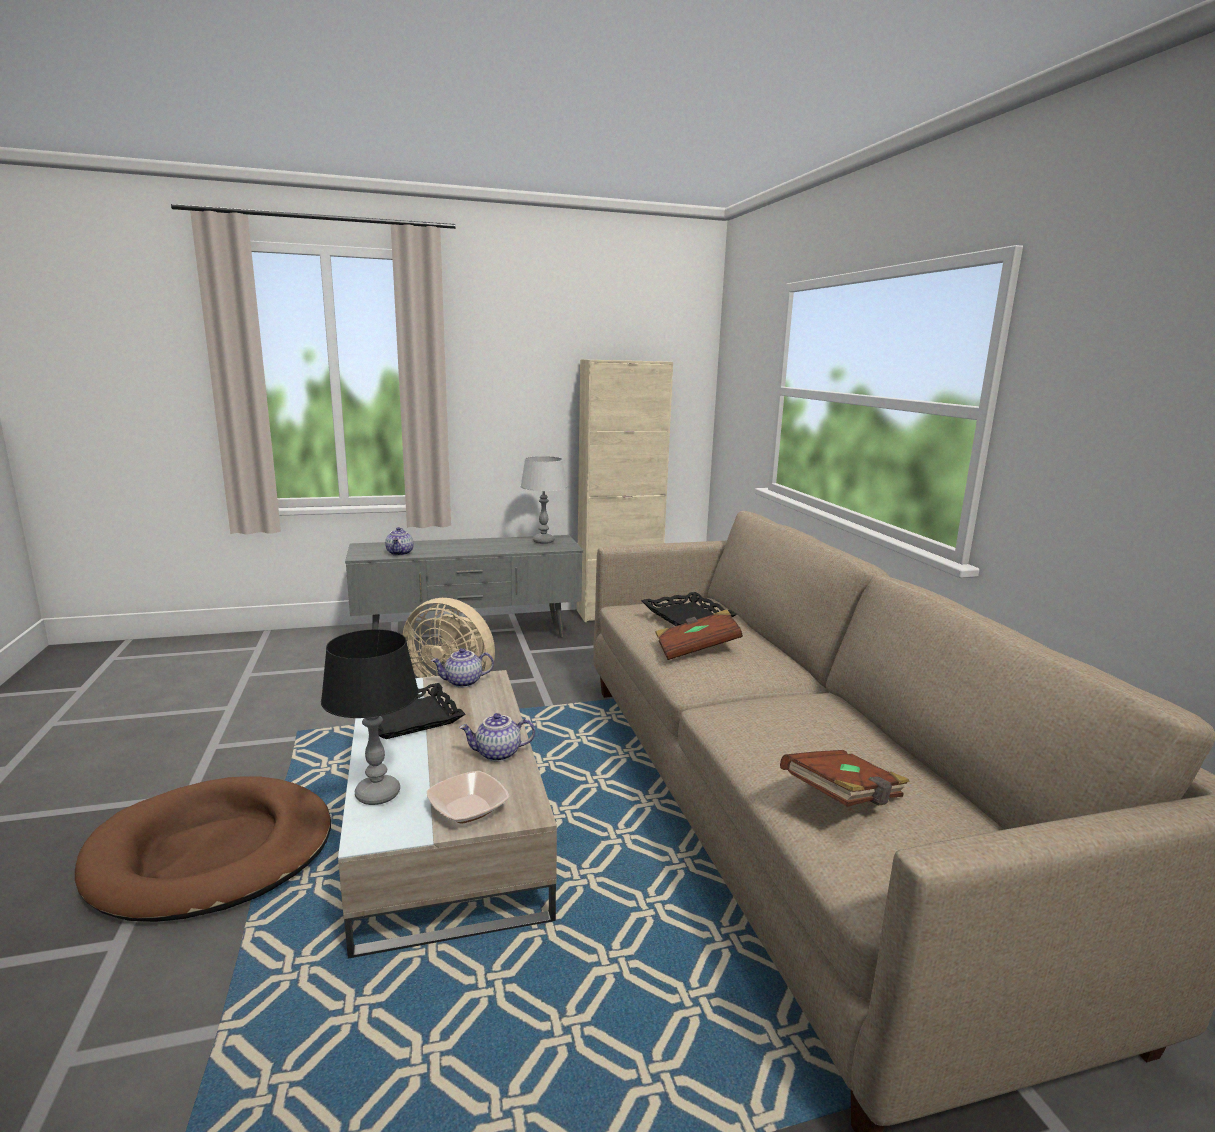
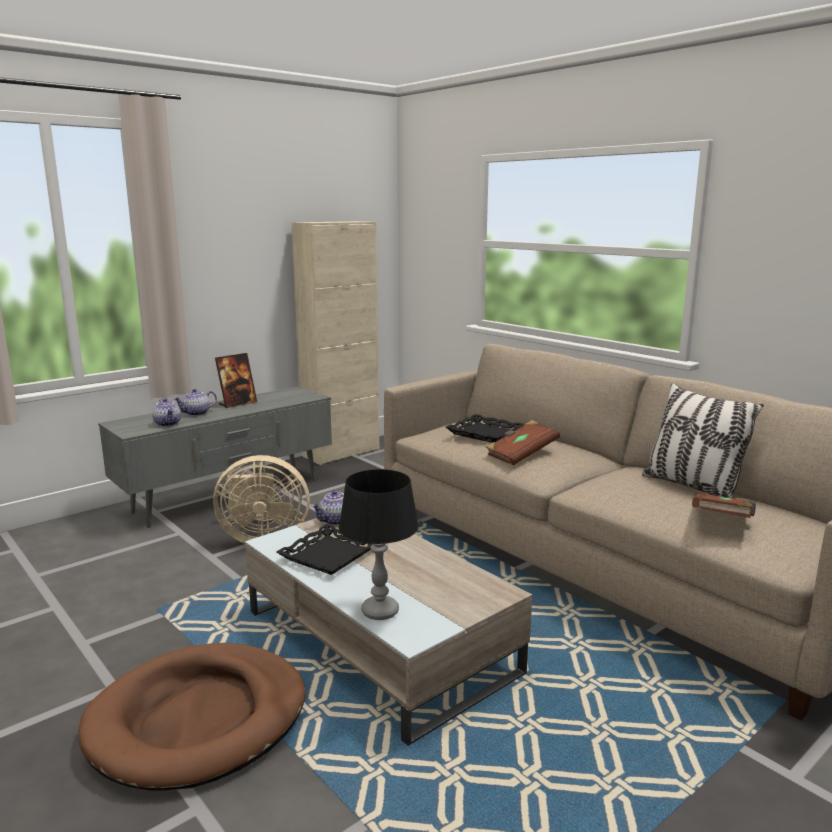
camera: 25 degrees left, 0 degrees up
bowl [427,771,509,823] -> none
teapot [459,713,535,762] -> teapot moved to [174,389,217,416]
grey table lamp [520,456,567,544] -> none
none -> picture frame [215,353,257,408]
none -> pillow [642,383,764,498]

